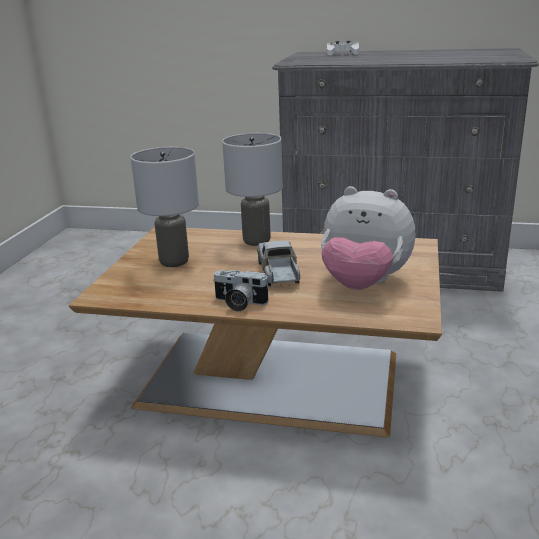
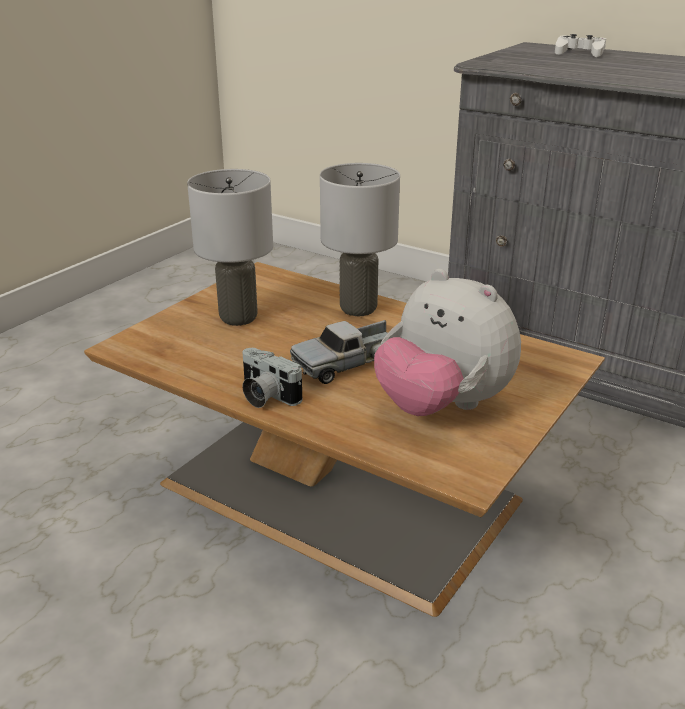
camera: 20 degrees right, 5 degrees up
toy truck [257,241,300,286] -> toy truck turned 135 degrees counterclockwise [290,320,388,384]

